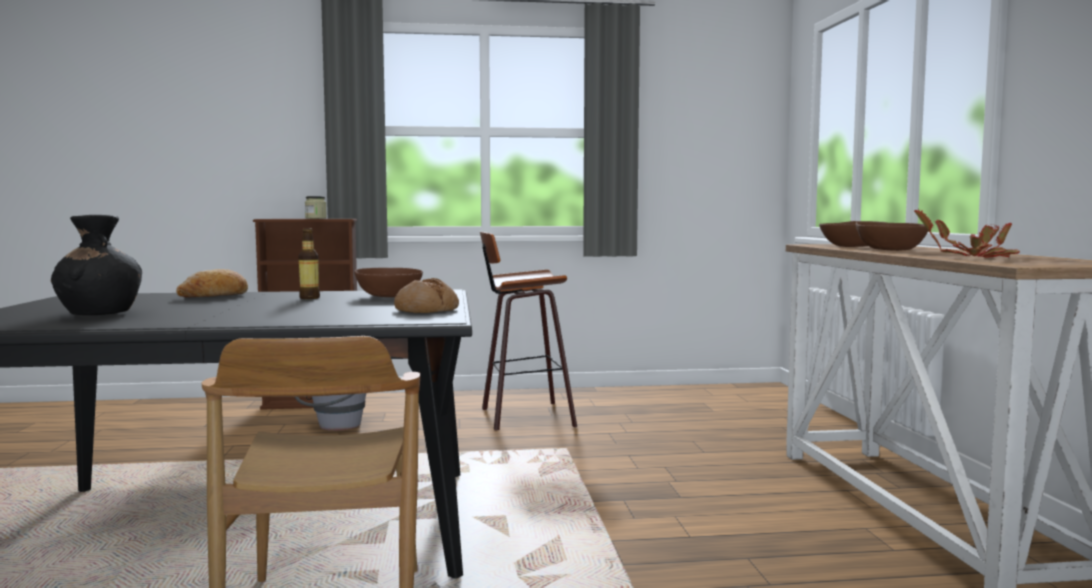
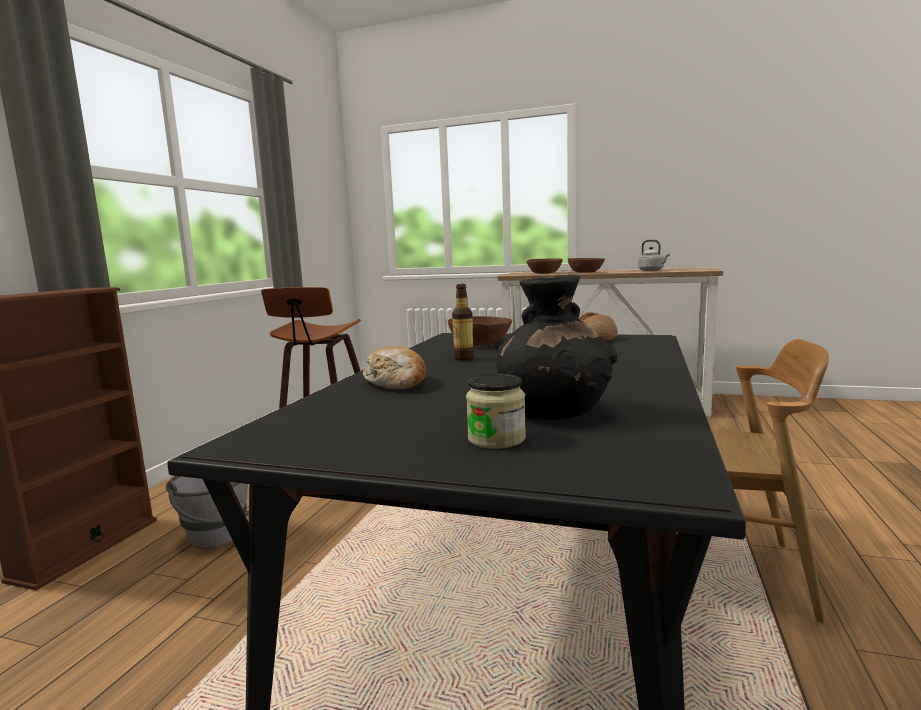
camera: 65 degrees left, 5 degrees up
jar [305,196,327,219] -> jar moved to [466,374,526,449]
potted plant [914,209,1020,258] -> grey kettle [638,240,670,271]

